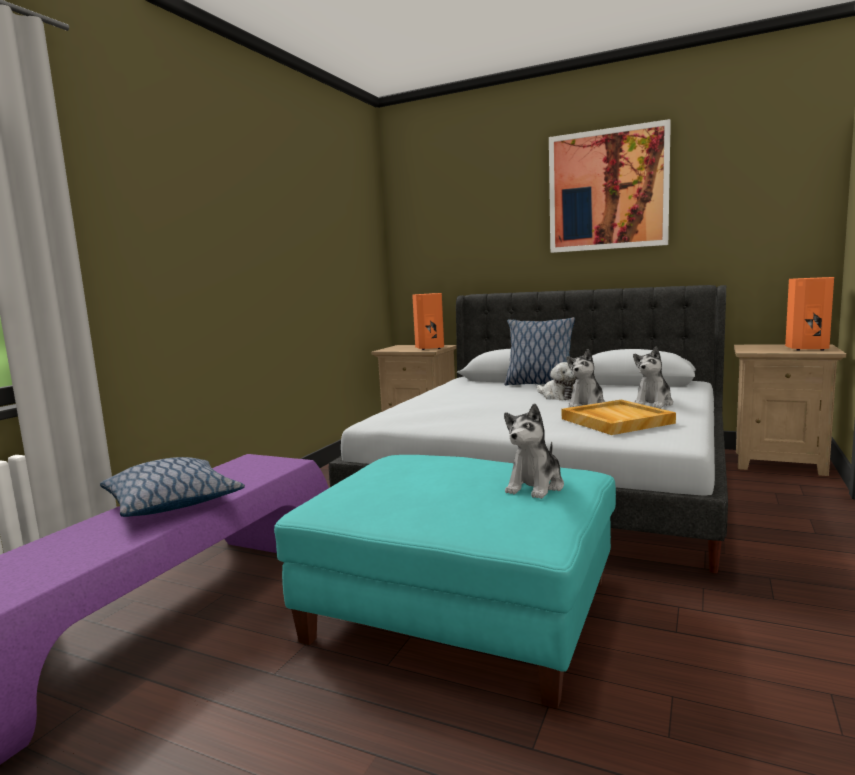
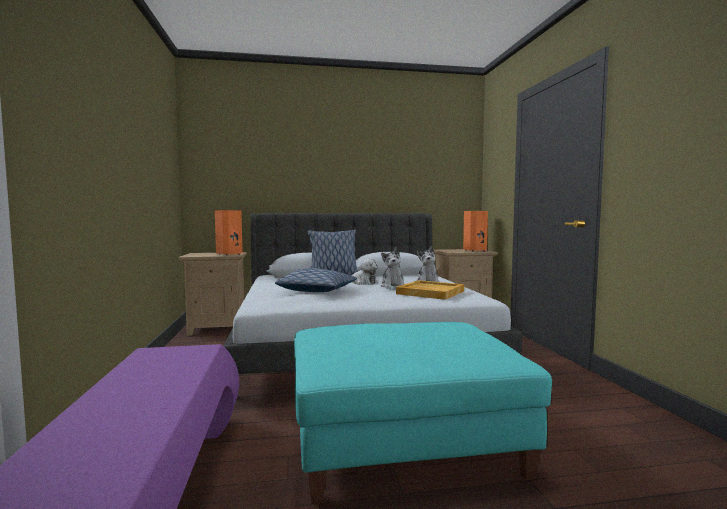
camera: 35 degrees left, 5 degrees down
pillow [100,457,245,517] -> pillow moved to [275,268,357,292]
plush toy [504,404,564,499] -> none
picture [549,119,671,253] -> none

